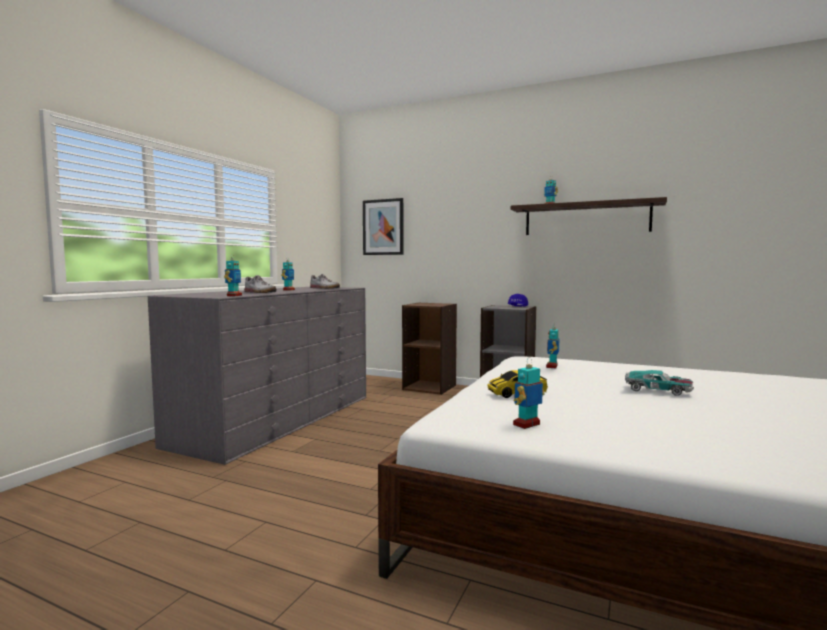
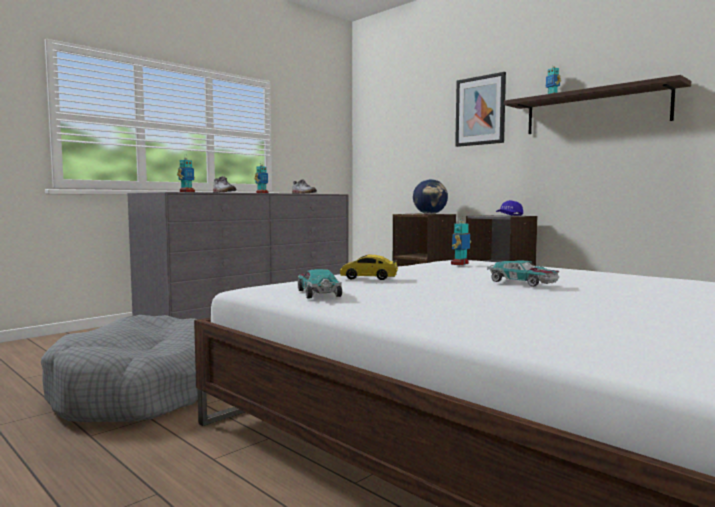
camera: 20 degrees right, 0 degrees up
picture [363,198,403,255] -> picture moved to [455,72,506,147]
toy robot [513,357,545,429] -> toy car [298,269,342,299]
none -> grey dog bed [41,315,198,422]
none -> globe [413,179,448,214]

